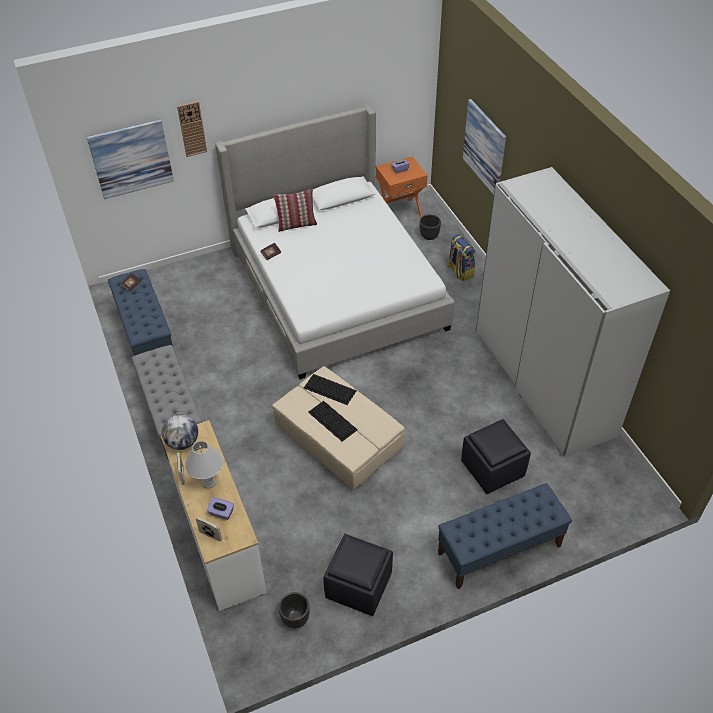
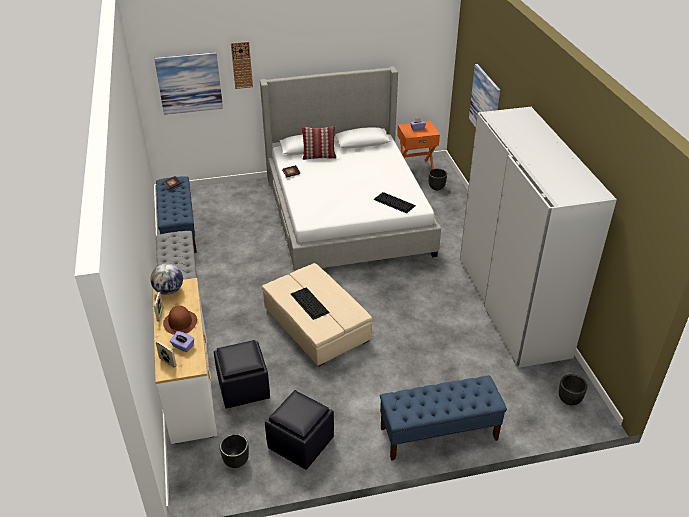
camera: 10 degrees right, 10 degrees down
white table lamp [185,441,223,488] -> brown hat [163,306,197,335]
keyboard [304,374,357,405] -> keyboard moved to [373,192,416,213]
backpack [447,234,475,281] -> none
black ottoman [461,419,531,494] -> black ottoman moved to [214,340,270,409]
none -> black planter [559,374,587,405]

